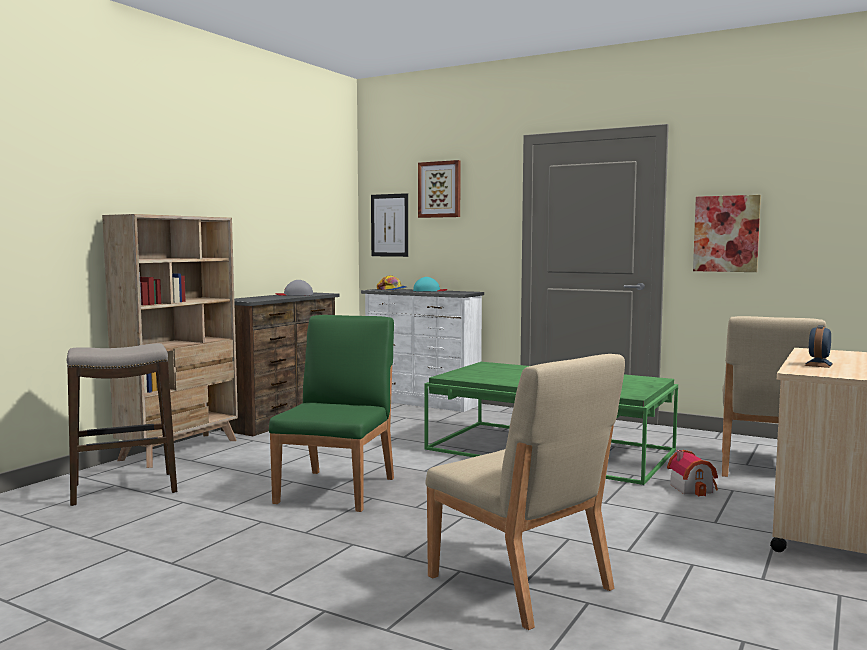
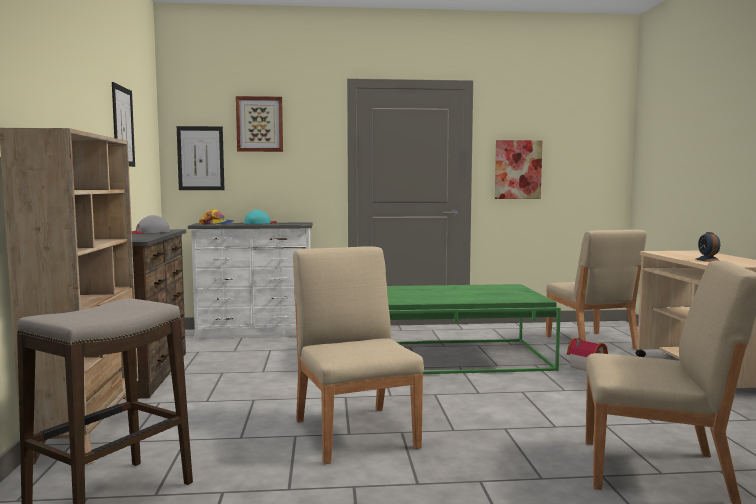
camera: 35 degrees left, 0 degrees up
green chair [269,315,394,512] -> beige chair [293,246,424,464]
none -> picture [112,82,135,167]

